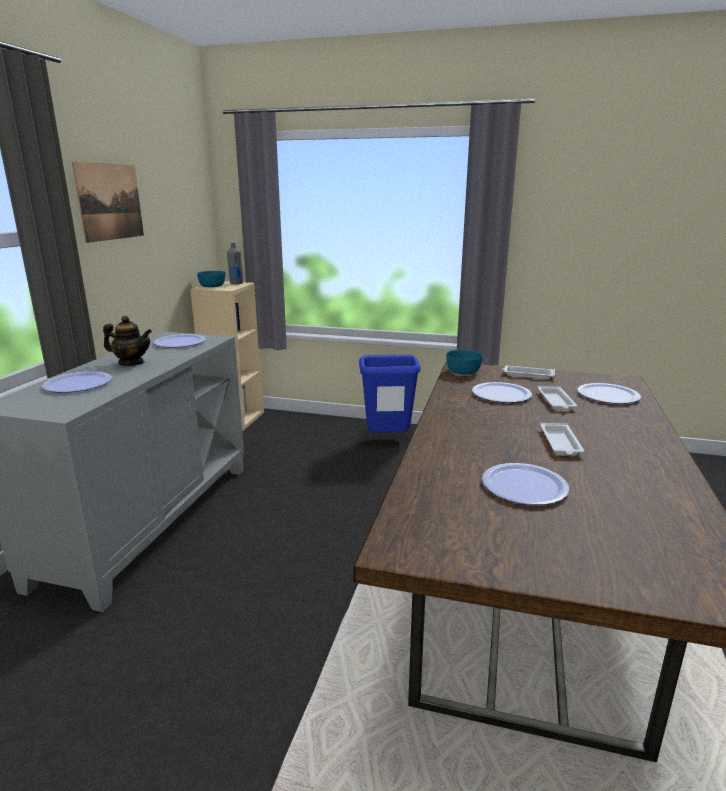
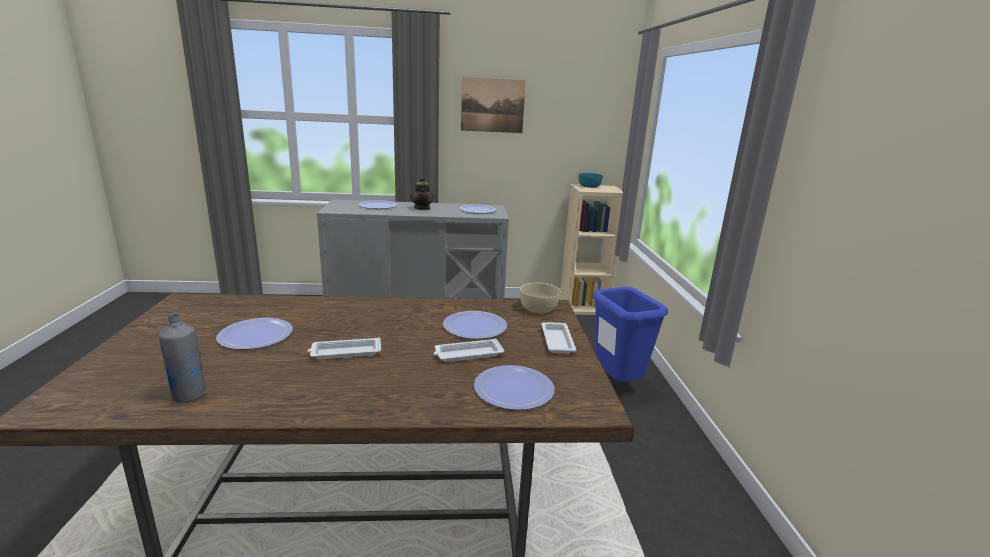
camera: 70 degrees right, 0 degrees up
grey bottle [227,243,243,284] -> grey bottle moved to [159,313,207,403]
turquoise bowl [446,350,483,375] -> beige bowl [520,283,561,313]

